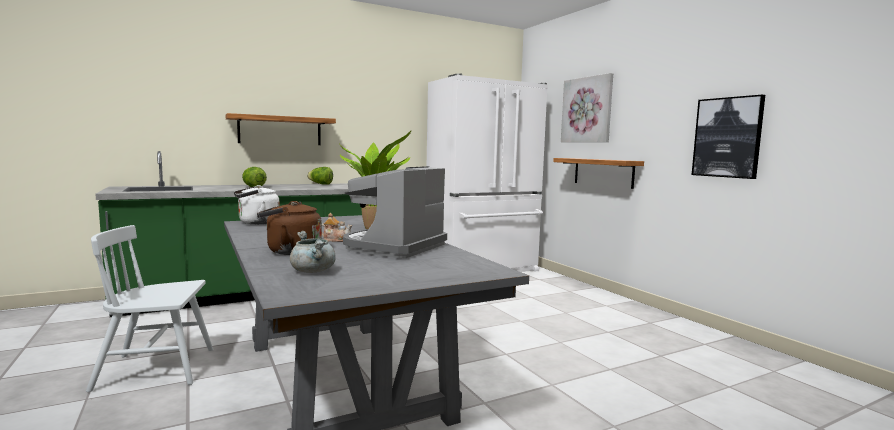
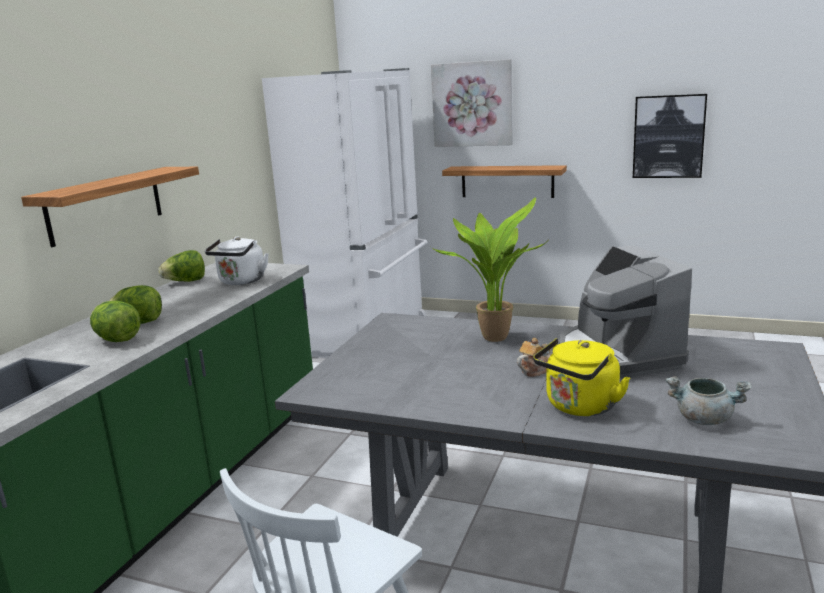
camera: 40 degrees left, 10 degrees up
white kettle [234,185,280,224] -> white kettle moved to [205,236,269,285]
brown kettle [257,201,322,255] -> yellow kettle [533,338,630,416]
none -> lettuce [90,301,140,342]

